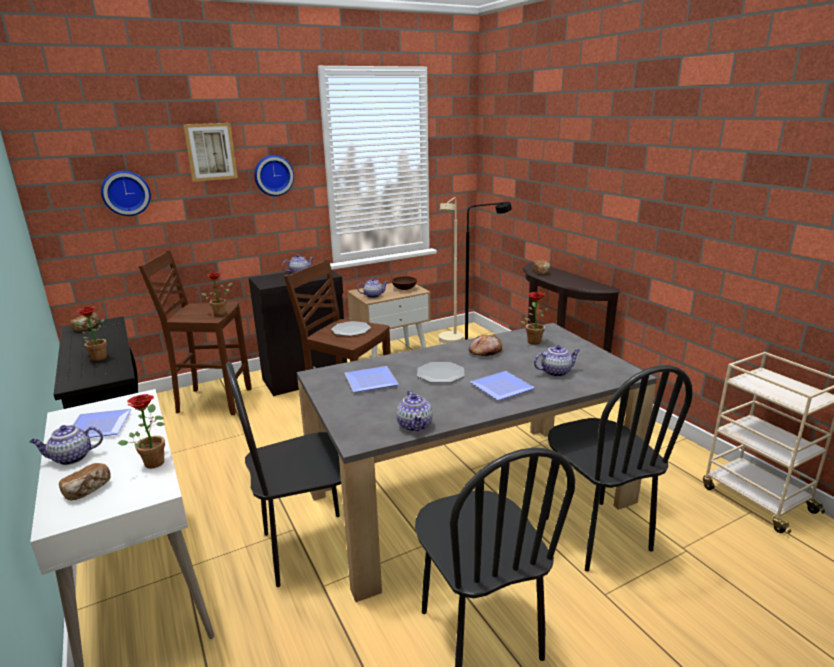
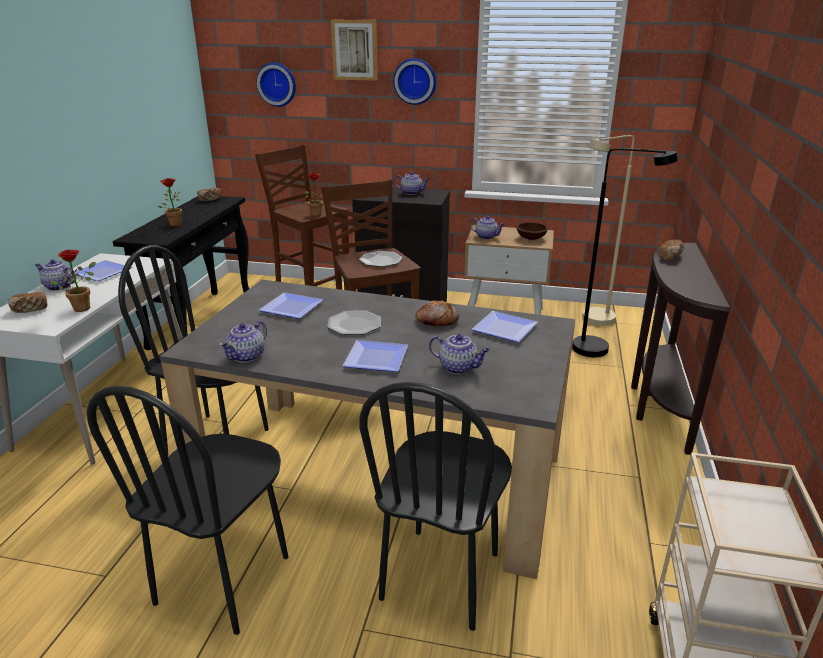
camera: 40 degrees right, 5 degrees up
potted plant [521,292,548,345] -> plate [471,311,538,342]

